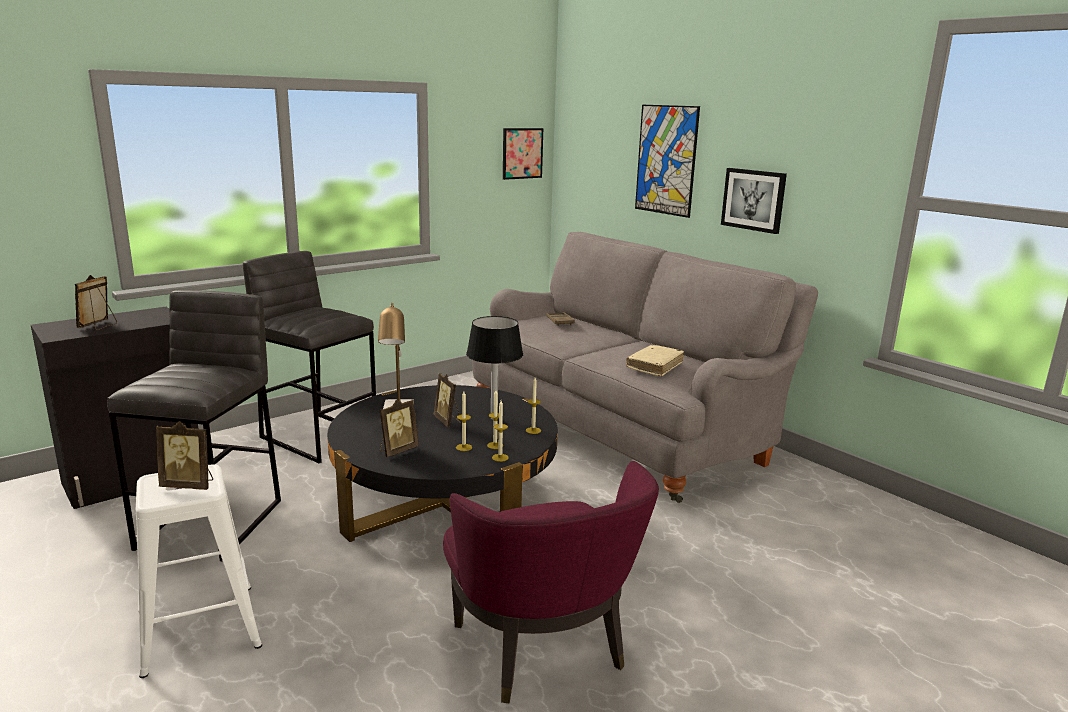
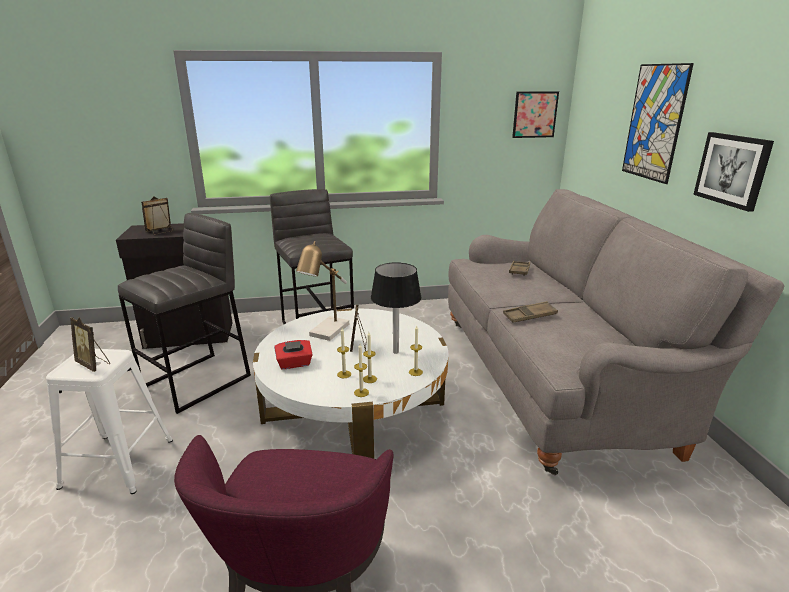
camera: 30 degrees right, 5 degrees up
black coffee table [327,385,558,542] -> white coffee table [253,309,448,459]
picture frame [380,400,419,457] -> red tissue box [274,340,313,369]
beige book [626,345,684,376] -> none
none -> brown tray [503,301,558,323]

